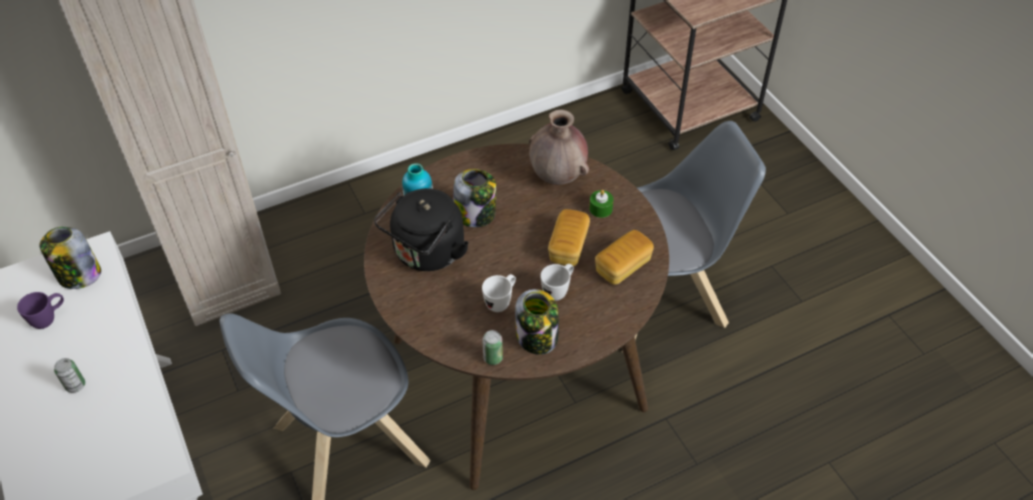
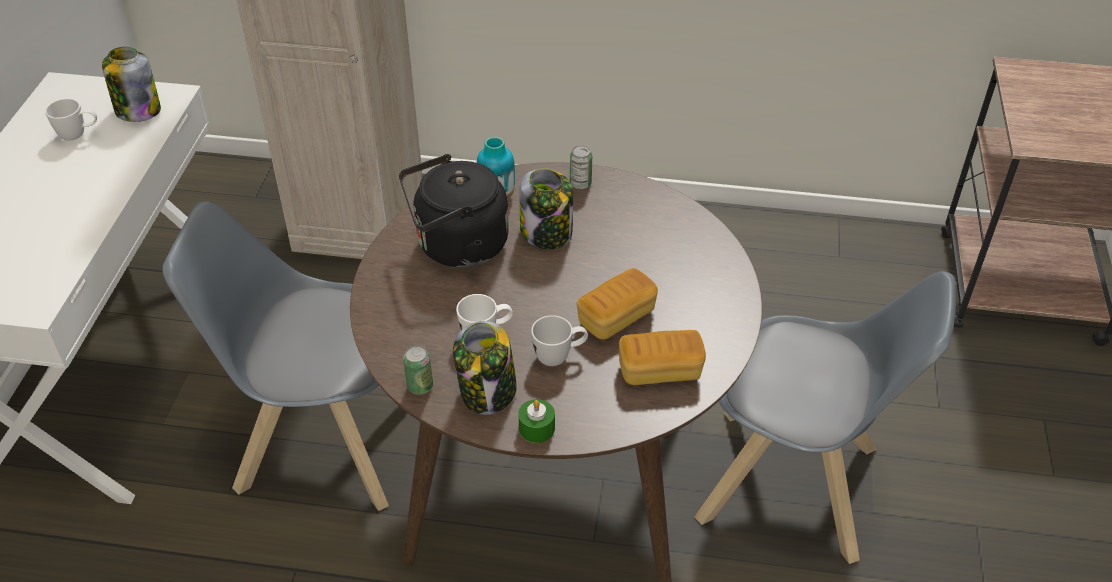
camera: 35 degrees right, 5 degrees down
purple mug [17,292,64,329] -> white mug [45,98,97,141]
can [54,358,85,393] -> can moved to [570,145,592,189]
brown vase [529,109,589,185] -> none
green candle [589,190,613,218] -> green candle moved to [518,399,555,443]

